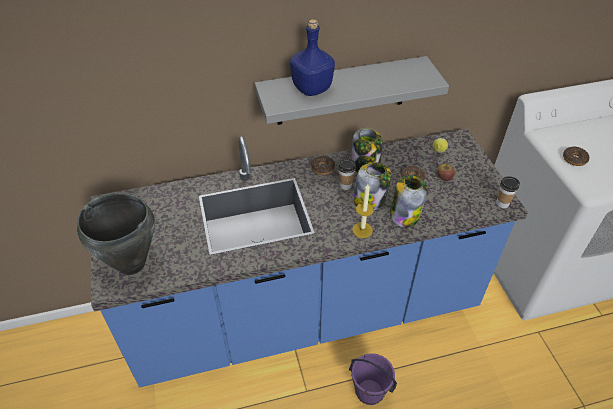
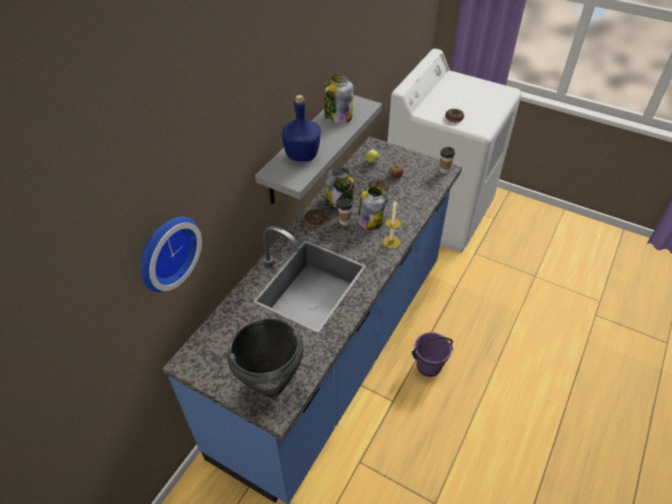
camera: 45 degrees left, 0 degrees up
jar [389,175,428,227] -> jar moved to [324,75,353,124]
none -> wall clock [141,217,202,292]

